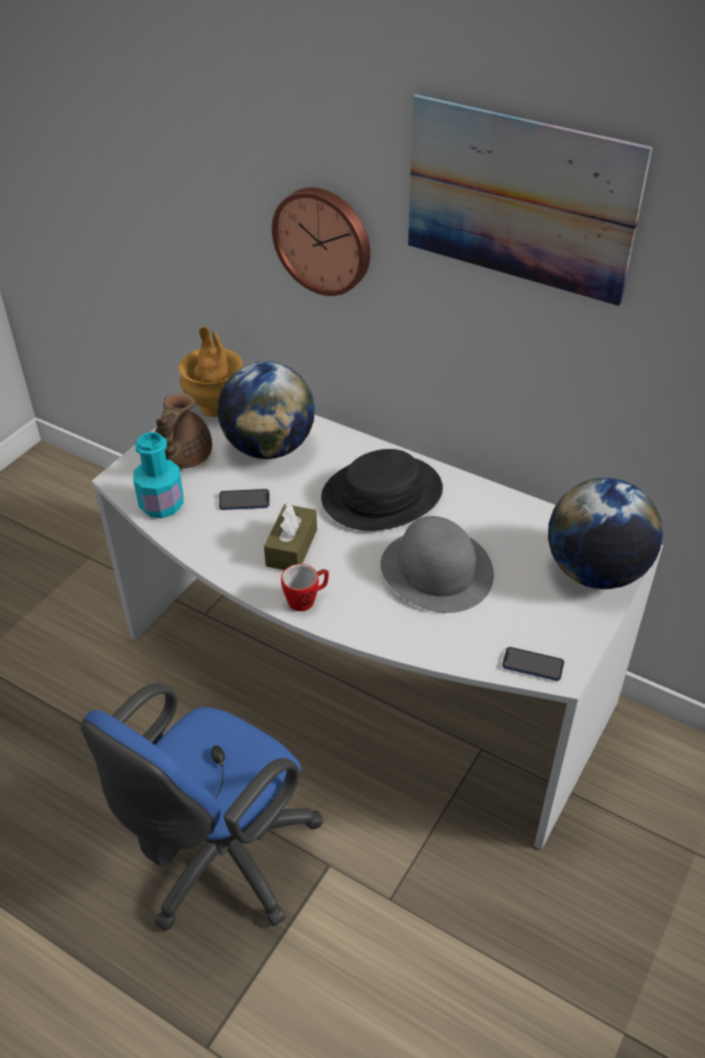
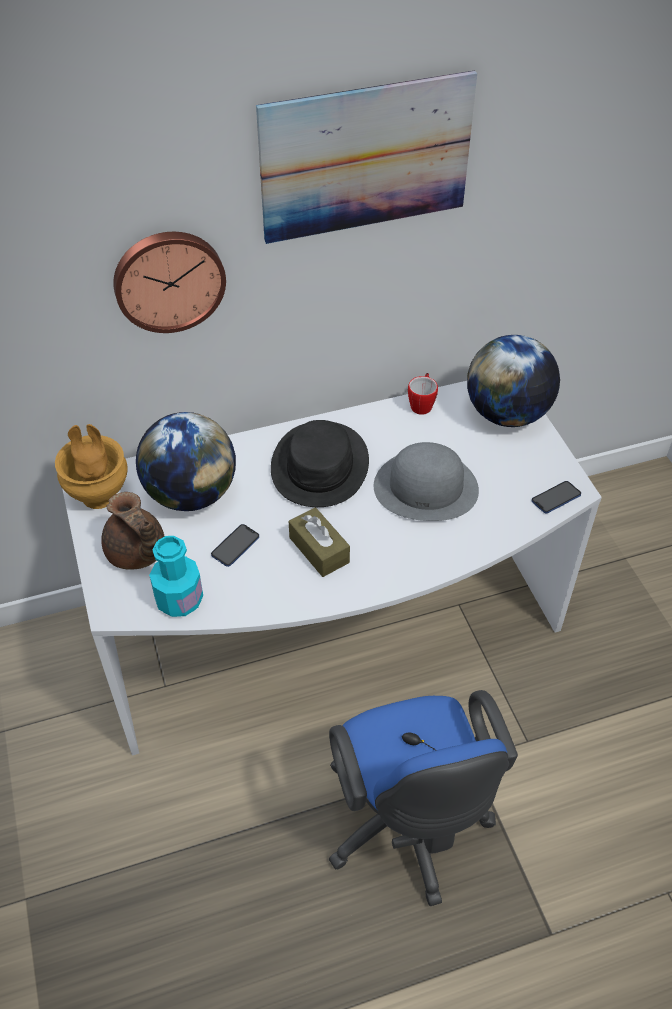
camera: 50 degrees left, 5 degrees up
mug [281,564,329,611] -> mug moved to [408,373,438,415]

